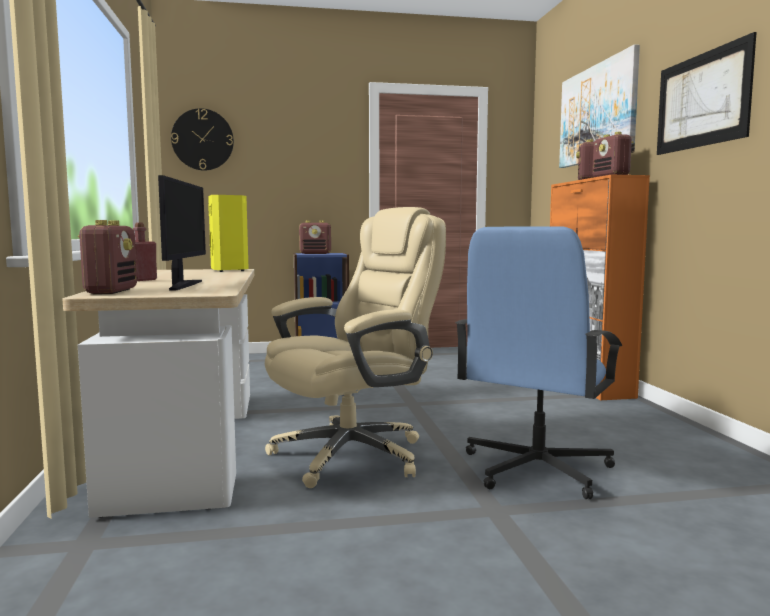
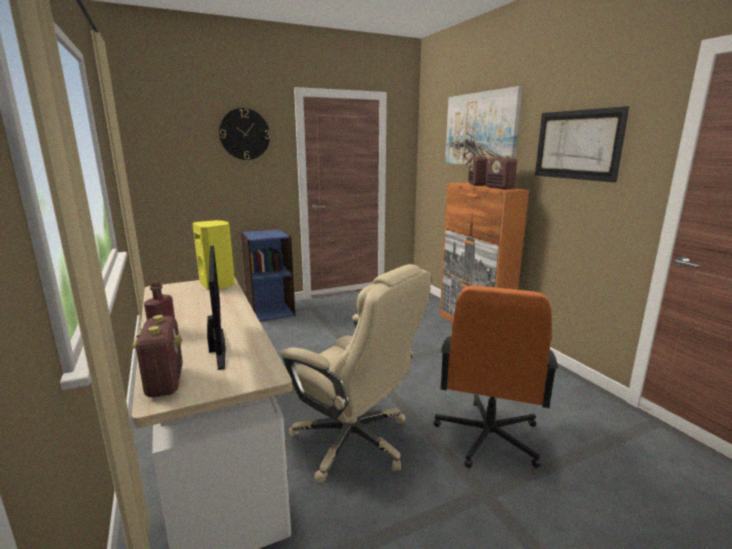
camera: 15 degrees left, 10 degrees up
wall clock [171,108,234,171] -> wall clock moved to [219,108,270,160]
beige office chair [265,207,446,488] -> beige office chair turned 90 degrees clockwise [281,264,431,483]
radio [299,220,331,254] -> none
blue office chair [455,226,622,499] -> orange office chair [433,286,558,468]

